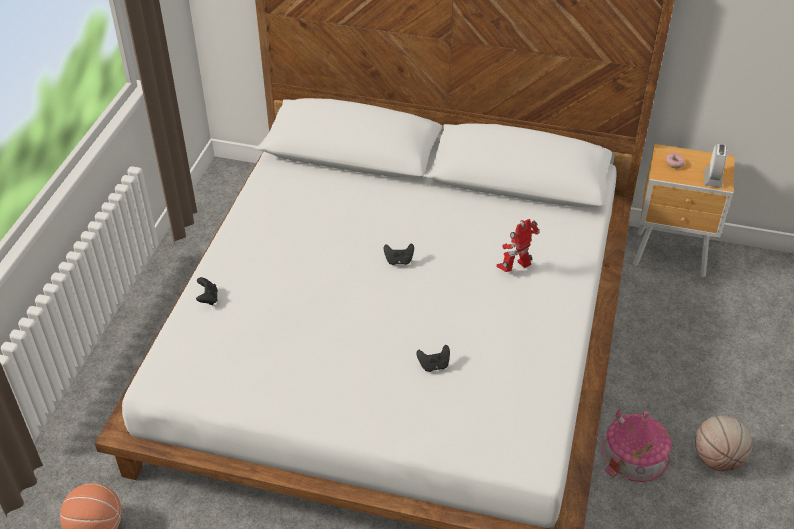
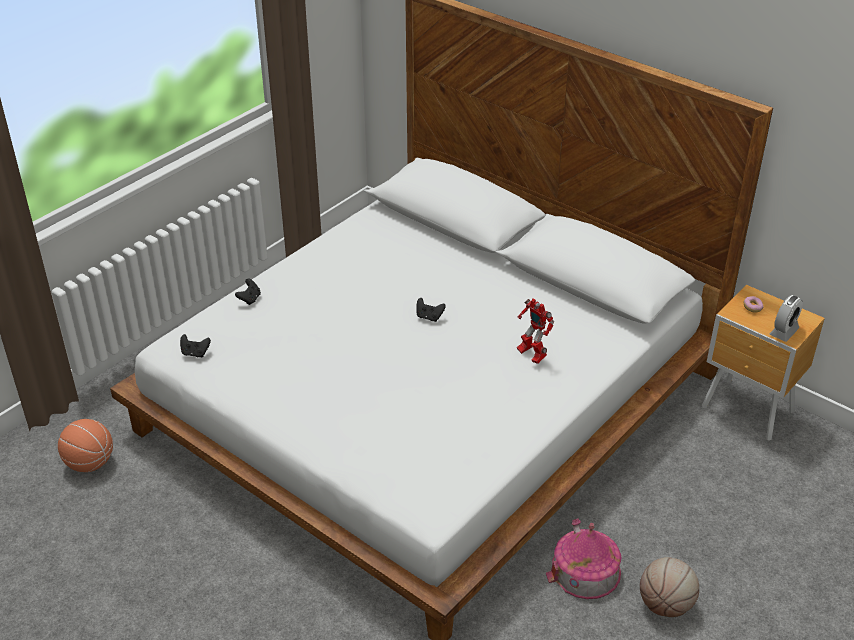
camera: 25 degrees right, 5 degrees down
black game controller [416,345,450,372] -> black game controller moved to [180,334,211,358]
toy robot [496,219,540,272] -> toy robot turned 120 degrees counterclockwise [517,298,554,364]

